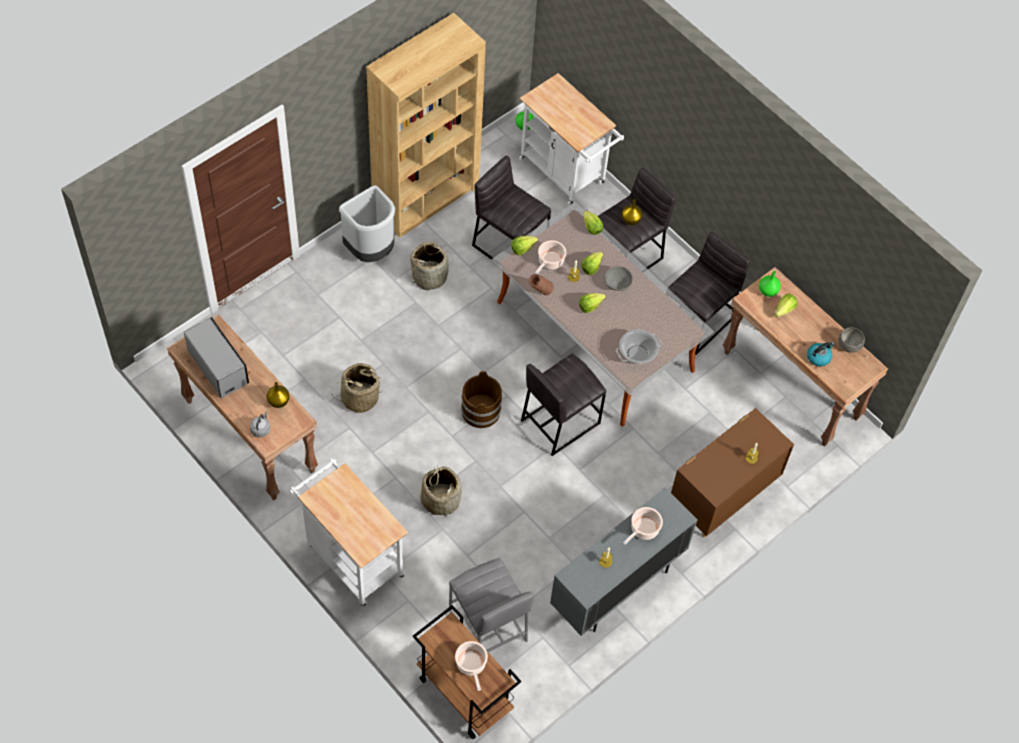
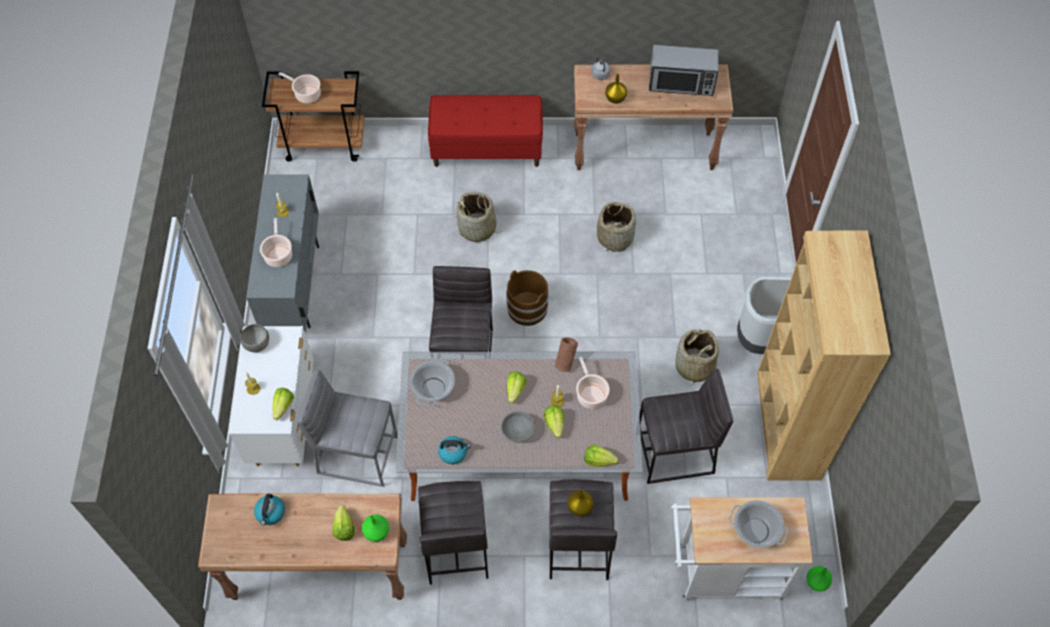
camera: 135 degrees right, 0 degrees up
white cart [290,459,408,607] -> red bench [428,95,543,167]
grey stool [449,557,534,652] -> grey stool moved to [297,369,398,487]
lettuce [511,236,538,255] -> lettuce moved to [272,388,294,420]
brown dresser [671,408,794,537] -> white dresser [229,326,314,466]
grey bowl [839,328,865,353] -> grey bowl moved to [240,324,269,352]
none -> kettle [438,436,471,464]
none -> cooking pot [729,500,789,548]

